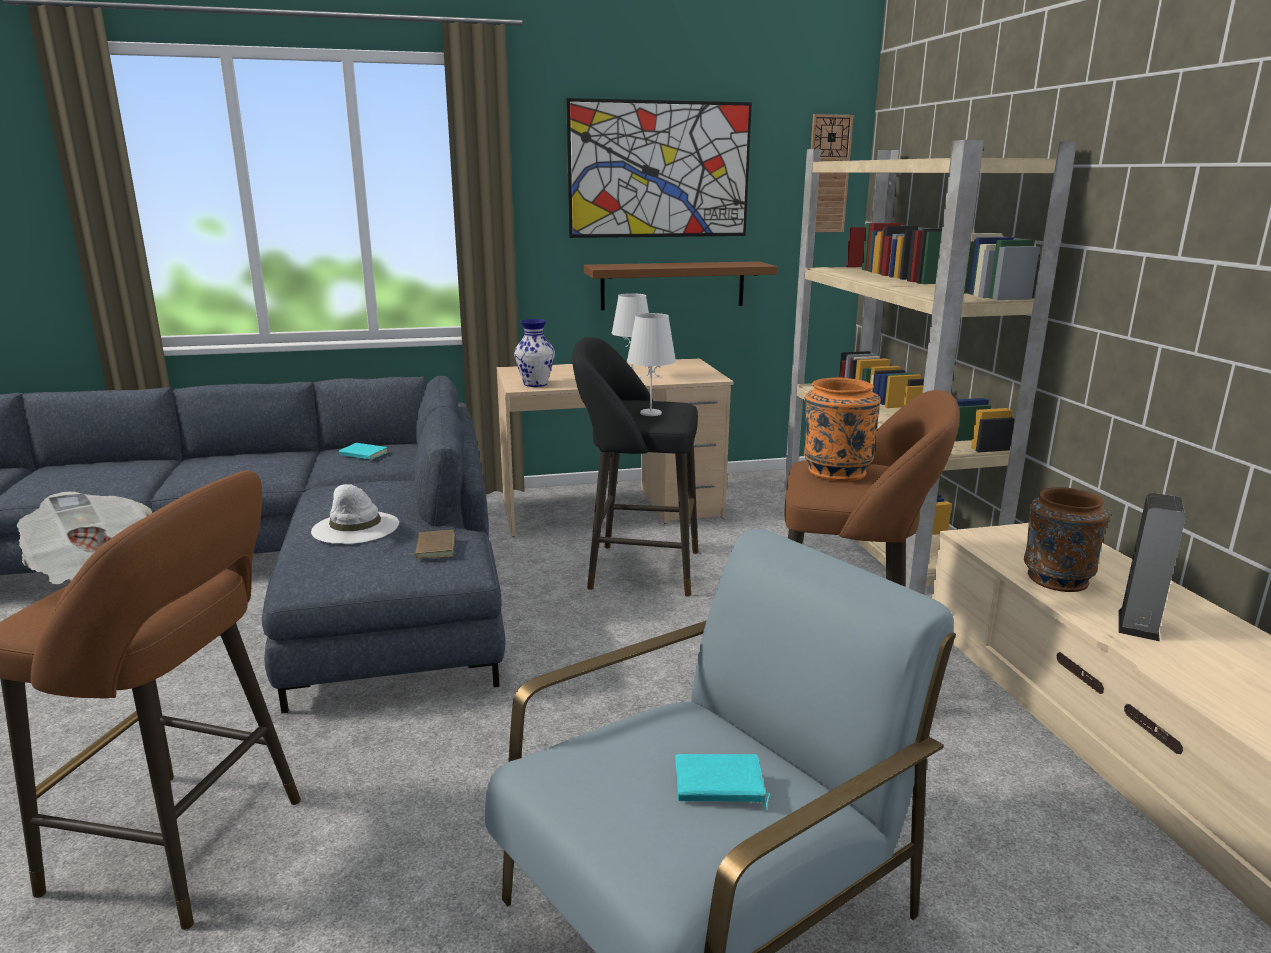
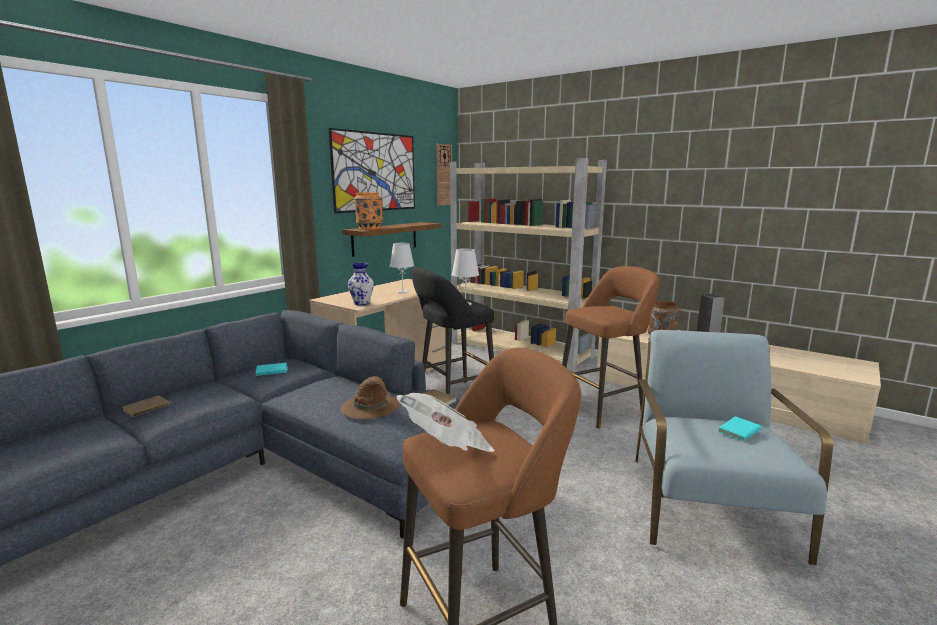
camera: 40 degrees left, 5 degrees down
white hat [311,484,399,544] -> brown hat [341,376,399,419]
orange vase [804,378,881,481] -> orange vase moved to [354,193,383,230]
none -> brown book [122,396,172,417]

